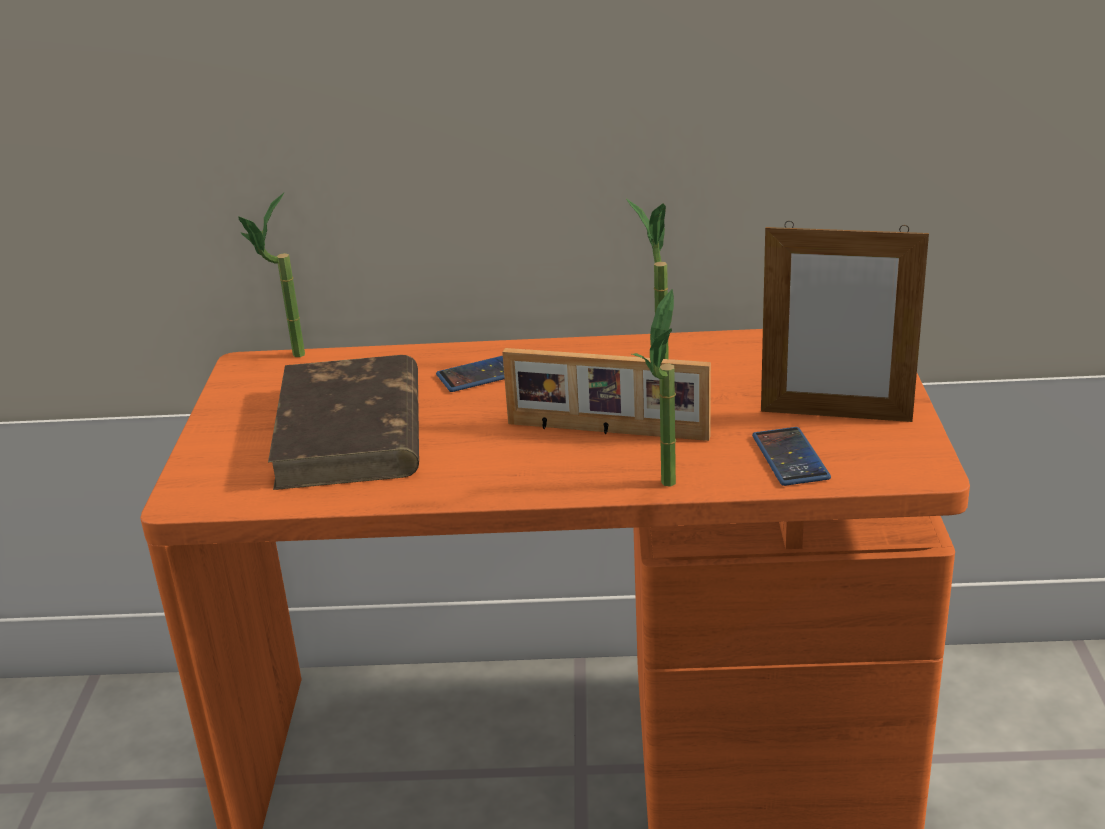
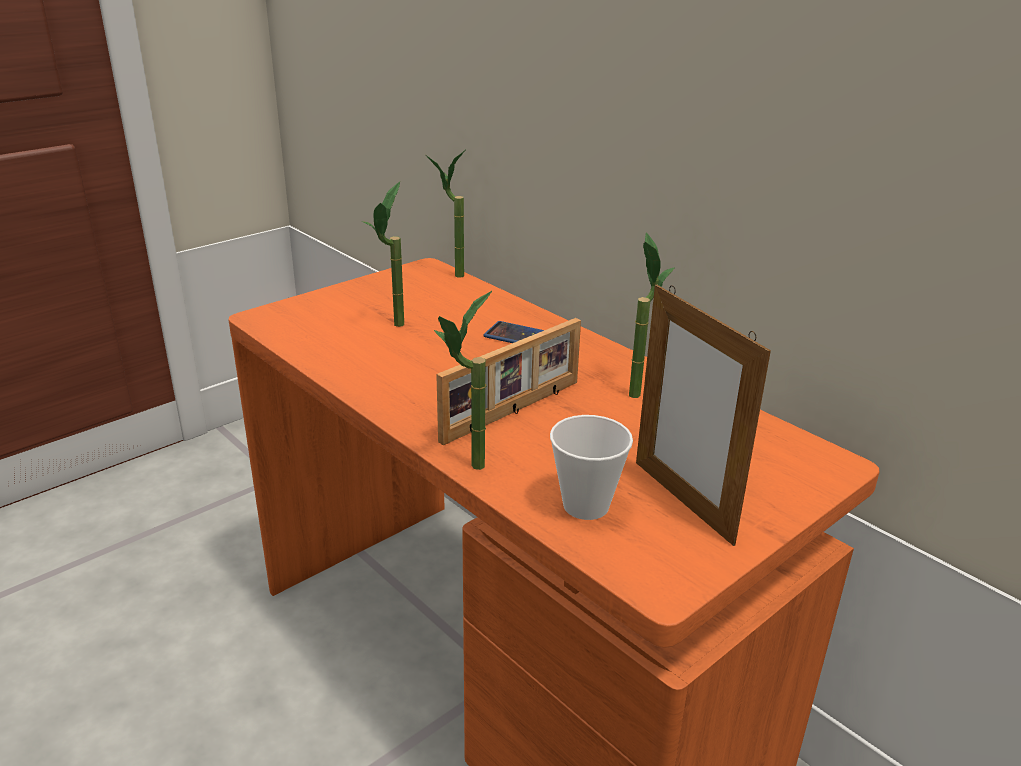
camera: 45 degrees right, 0 degrees up
brown book [268,355,419,490] -> potted plant [362,182,404,327]
picture frame [502,348,711,441] -> picture frame turned 105 degrees counterclockwise [436,318,581,445]
phone [752,427,831,486] -> cup [550,415,633,520]

